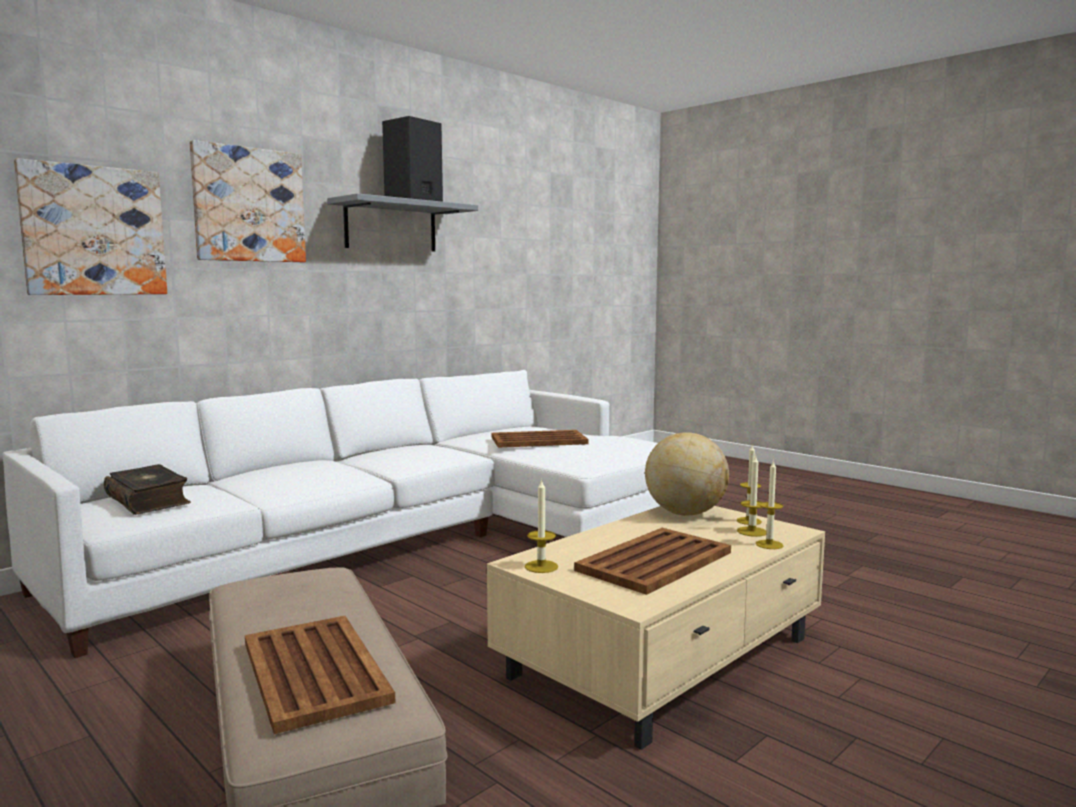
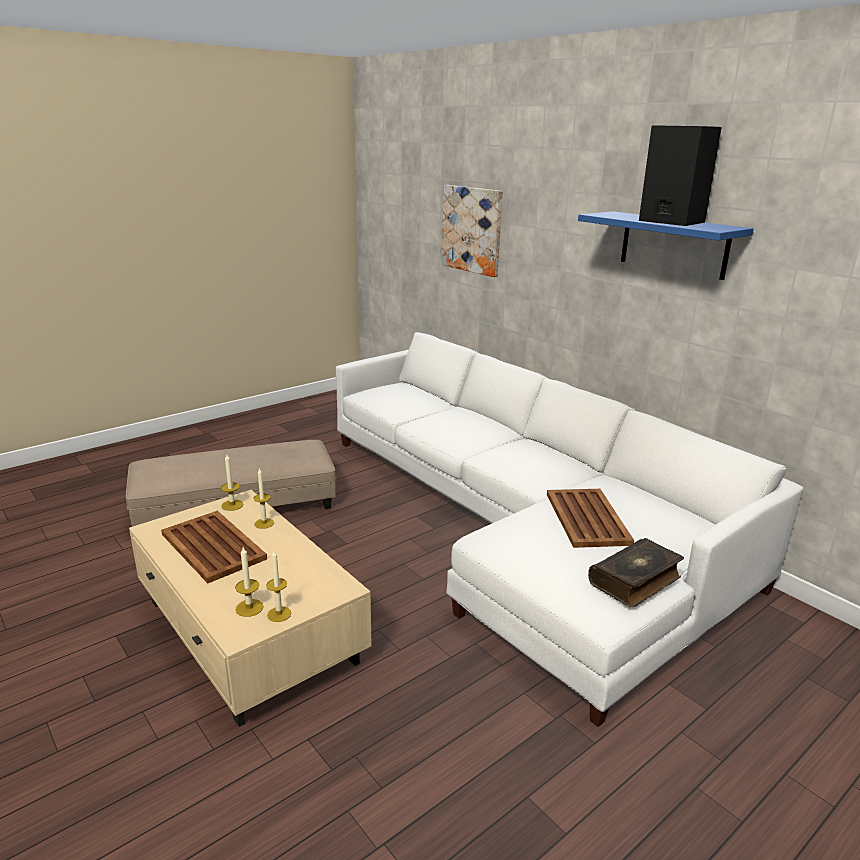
camera: 95 degrees right, 15 degrees up
book [104,464,191,515] -> book moved to [588,538,684,608]
picture [190,140,306,262] -> none
brown tray [245,616,395,734] -> none
grey shelf [327,193,478,251] -> blue shelf [578,211,753,280]
globe [645,432,729,516] -> none
candle [756,460,784,549] -> candle moved to [254,468,274,529]

